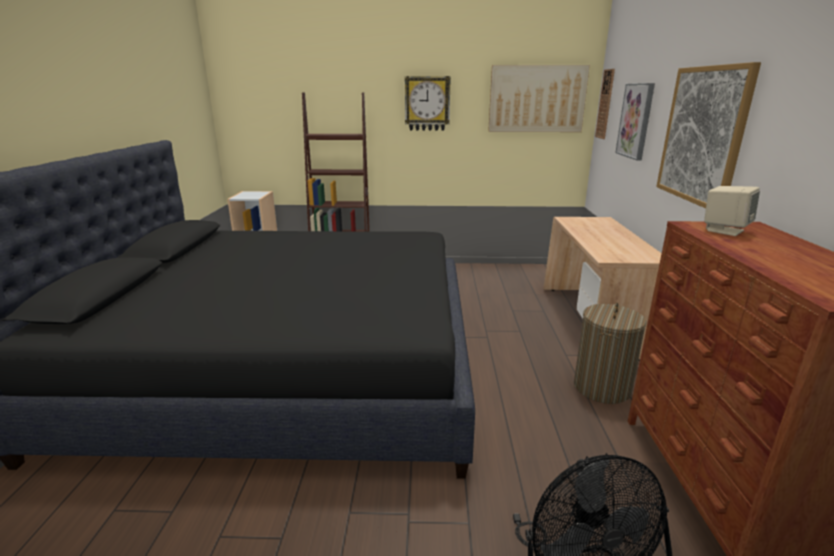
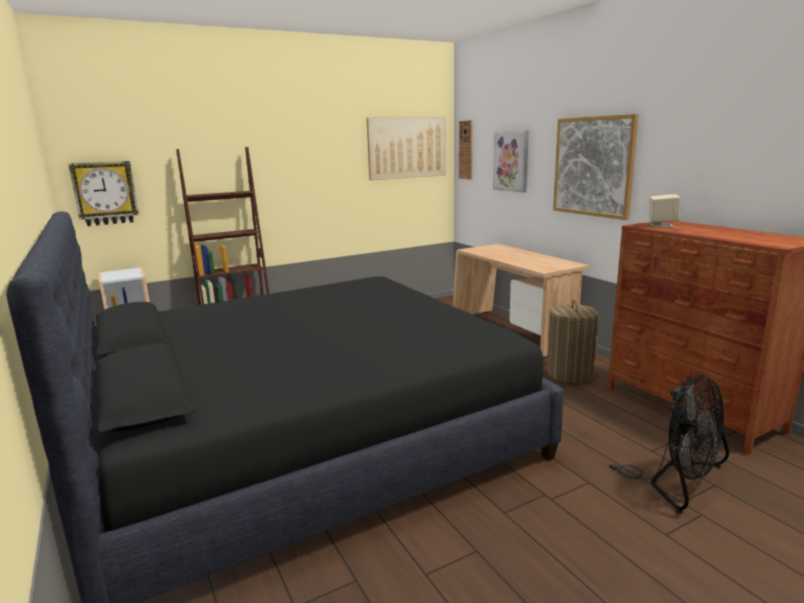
camera: 30 degrees left, 5 degrees down
wall clock [405,76,451,131] -> wall clock moved to [68,161,139,226]

